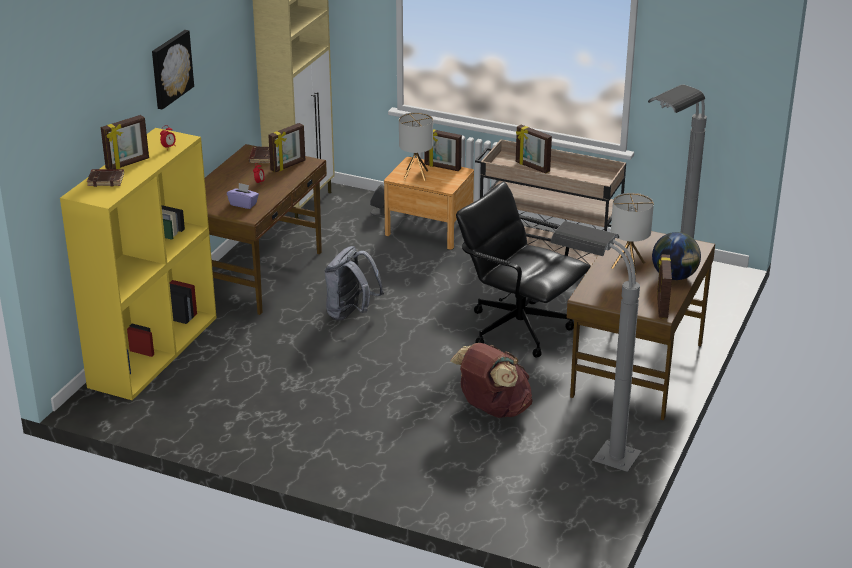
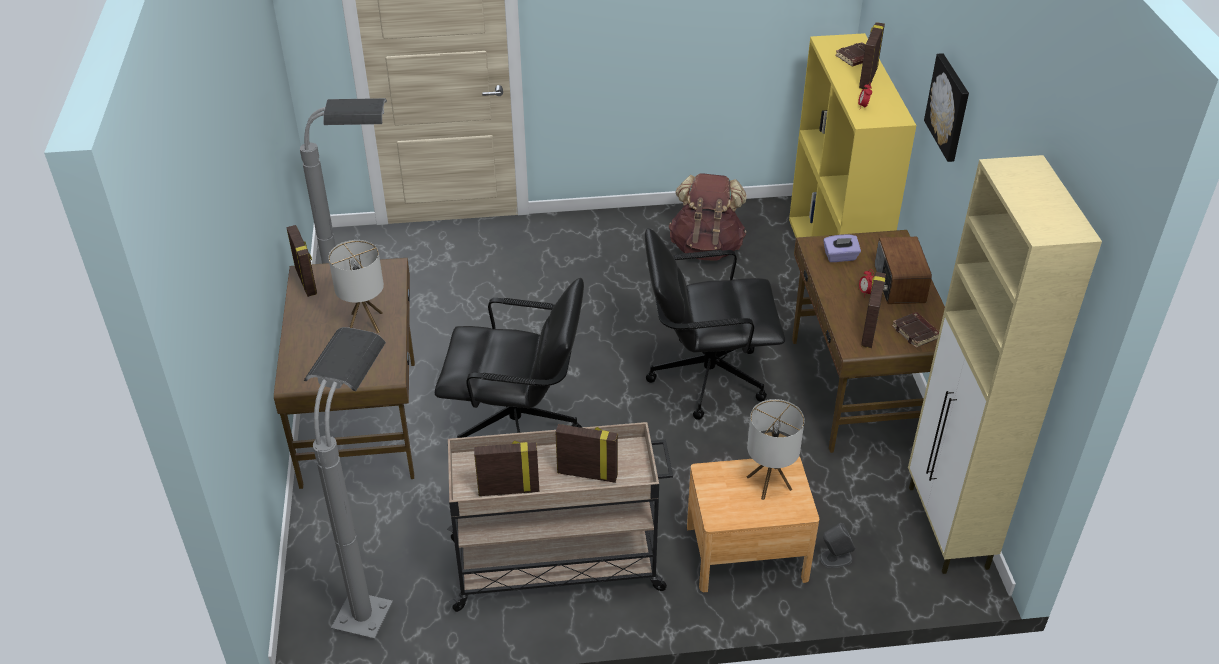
camera: 150 degrees right, 10 degrees up
grey backpack [324,246,384,321] -> black office chair [645,228,785,420]
picture frame [425,129,462,171] -> picture frame moved to [474,441,539,496]
brown backpack [450,343,533,418] -> brown backpack moved to [669,173,747,261]
globe [652,232,701,280] -> none
none -> radio [875,237,932,304]

